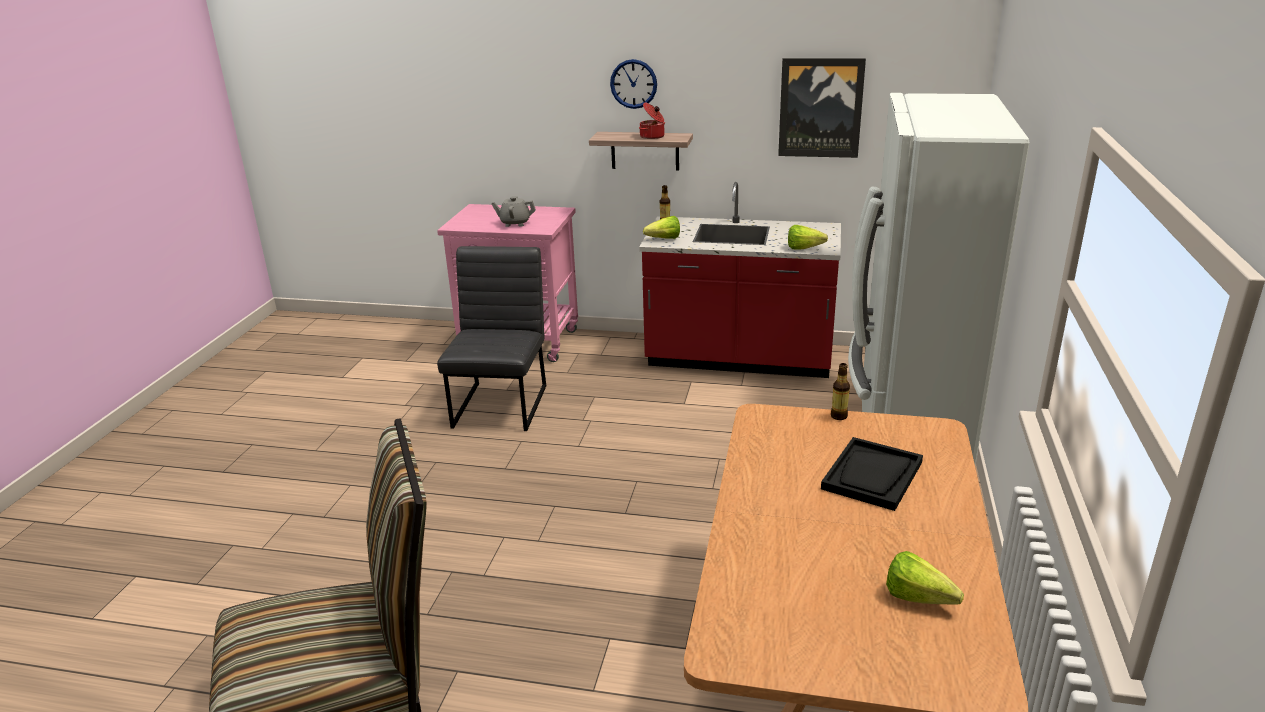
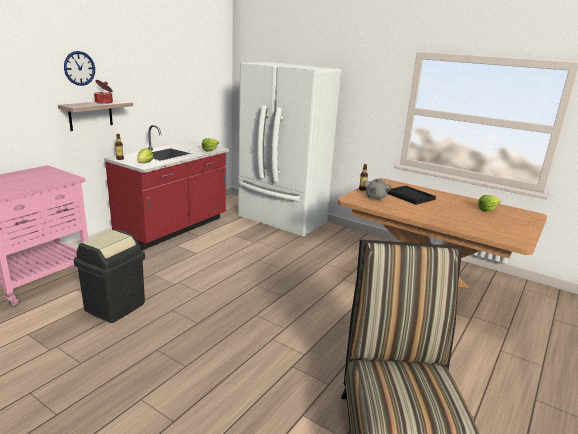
camera: 70 degrees left, 5 degrees down
grey chair [437,246,546,431] -> black trash can [74,229,145,323]
grey teapot [491,196,536,227] -> grey teapot moved to [363,179,392,201]
picture [778,58,866,158] -> none

